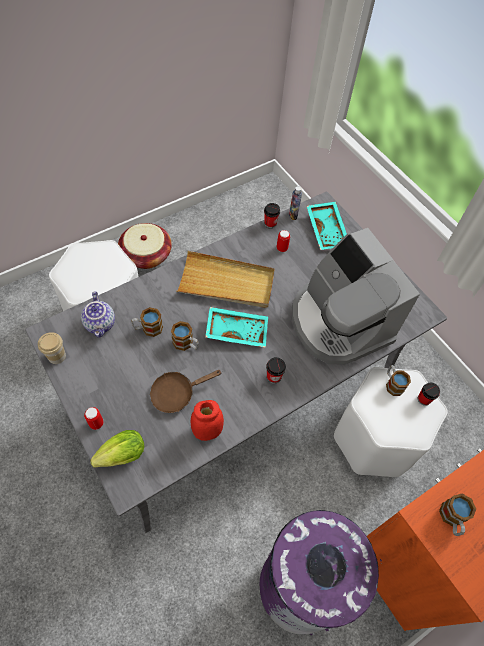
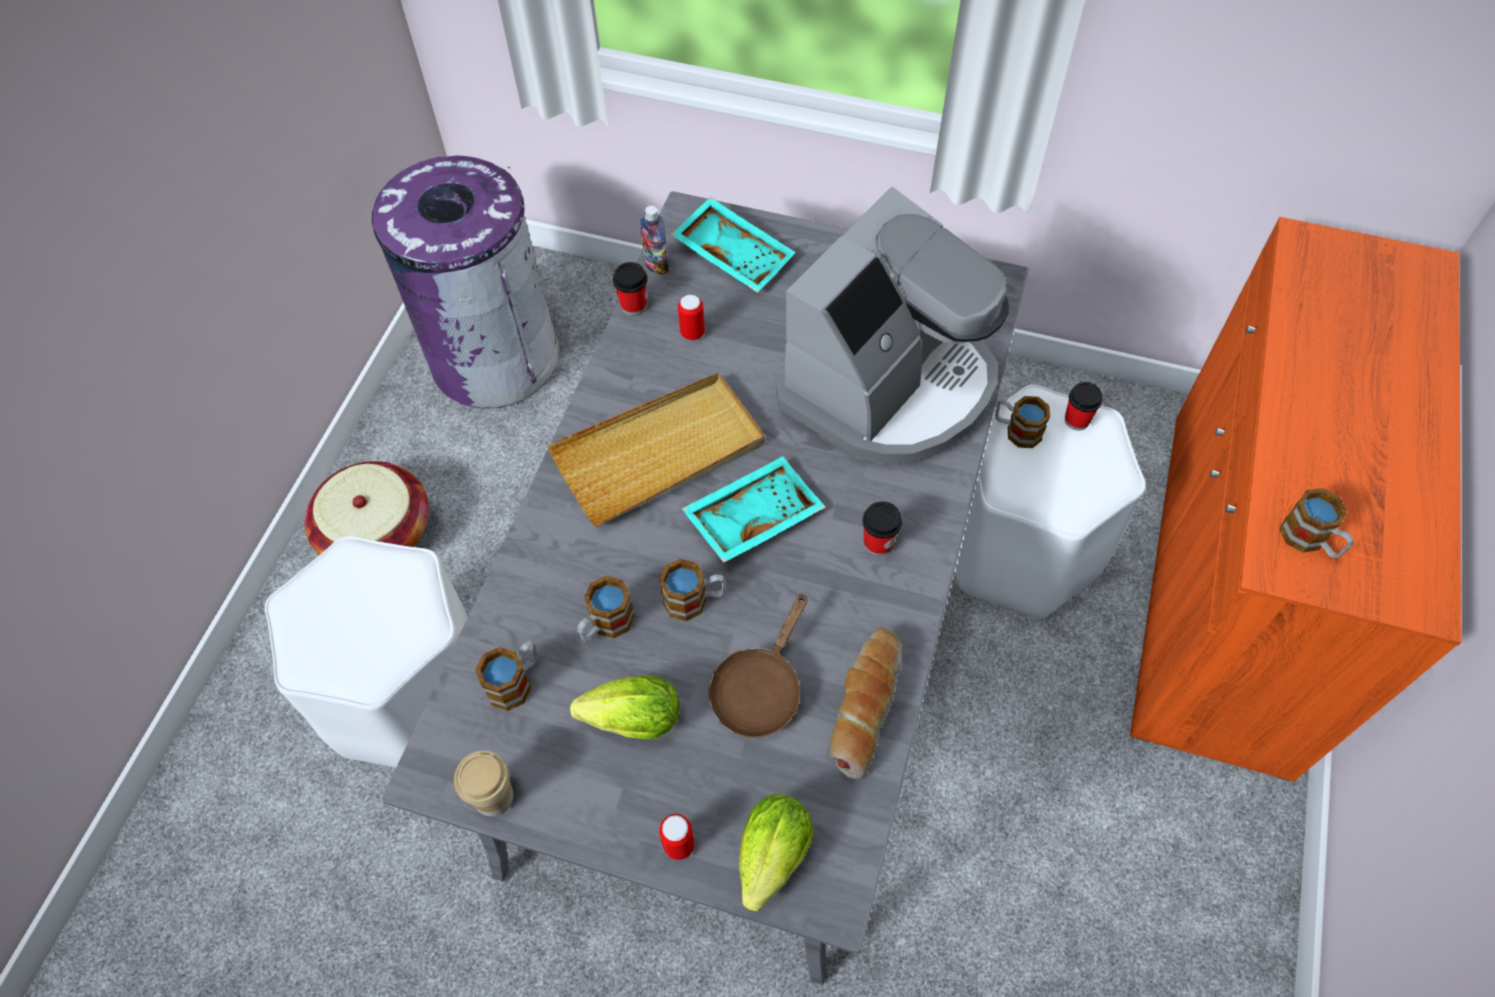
camera: 35 degrees left, 0 degrees up
teapot [81,291,115,338] -> mug [475,641,538,711]
red jar [191,400,224,441] -> bread [830,628,902,780]
purple trash can [259,510,382,635] -> purple trash can moved to [372,155,559,408]
coffee machine [292,228,420,365] -> coffee machine turned 75 degrees counterclockwise [776,187,1009,463]
none -> lettuce [570,676,679,739]

